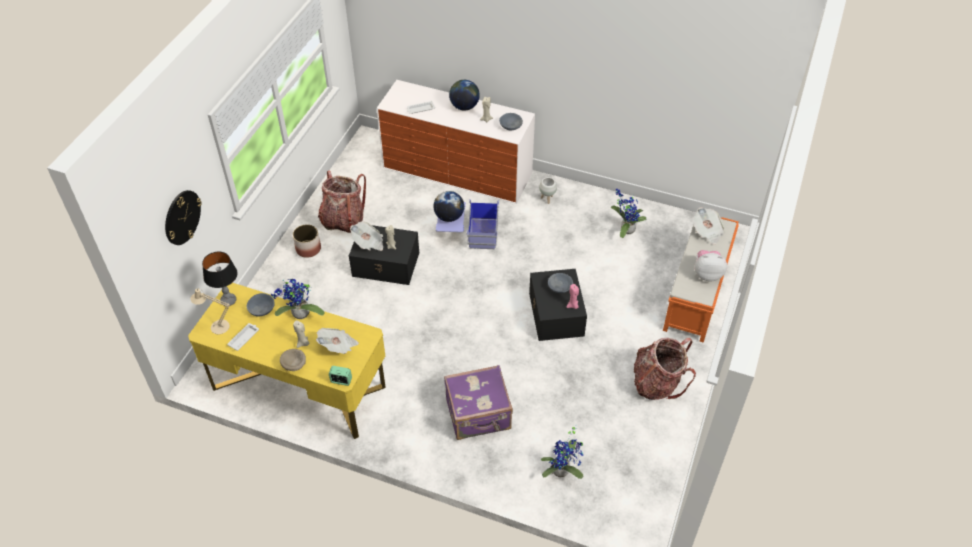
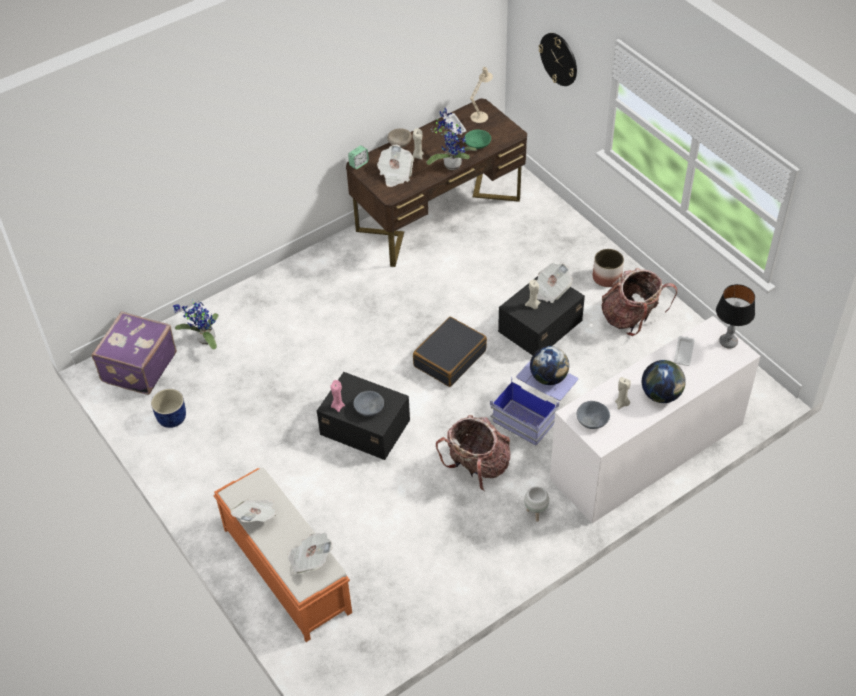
camera: 125 degrees right, 0 degrees up
yellow desk [188,283,386,439] -> brown desk [346,98,527,267]
table lamp [202,252,238,306] -> table lamp moved to [716,284,755,349]
grey bowl [247,293,275,316] -> green bowl [465,129,491,149]
purple suitcase [444,365,513,440] -> purple suitcase moved to [91,311,177,395]
potted plant [611,189,646,238] -> none
backpack [634,338,696,400] -> backpack moved to [436,415,510,492]
plush toy [694,250,727,282] -> newspaper [230,499,276,522]
none -> blue planter [151,389,186,428]
none -> black suitcase [413,317,487,387]

